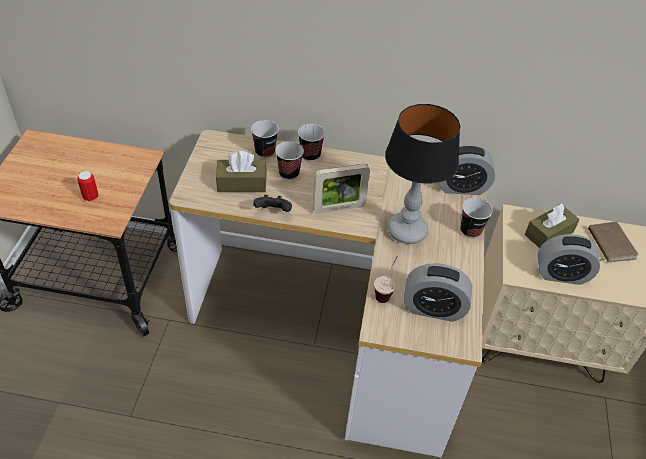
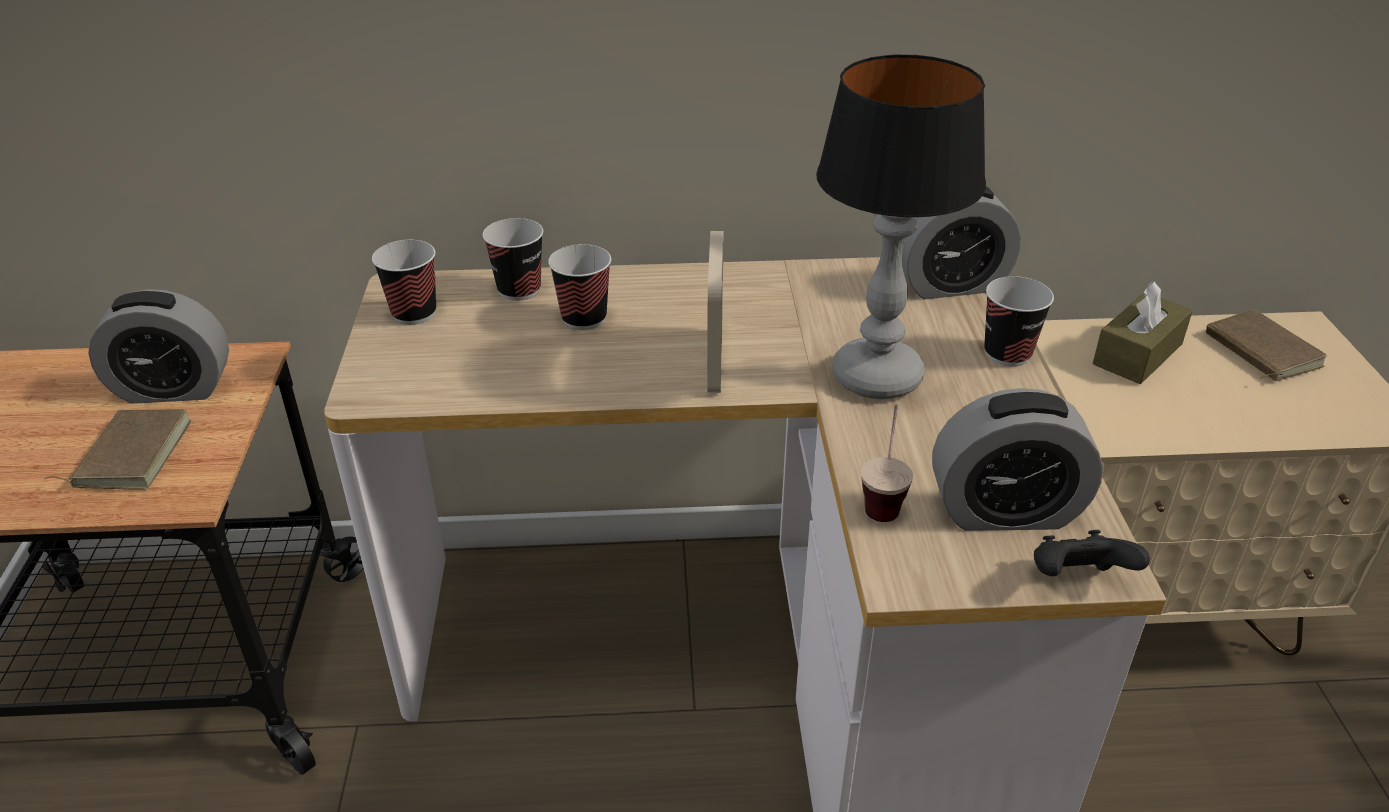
camera: 10 degrees left, 10 degrees down
can [77,171,98,201] -> brown book [45,409,192,490]
brown tissue box [216,151,267,192] -> none
black game controller [253,195,292,212] -> black game controller moved to [1034,530,1150,576]
cup [298,124,325,162] -> cup moved to [372,240,436,325]
picture frame [313,164,370,214] -> picture frame turned 120 degrees clockwise [707,230,724,393]
alarm clock [538,234,600,285] -> alarm clock moved to [88,289,229,404]

